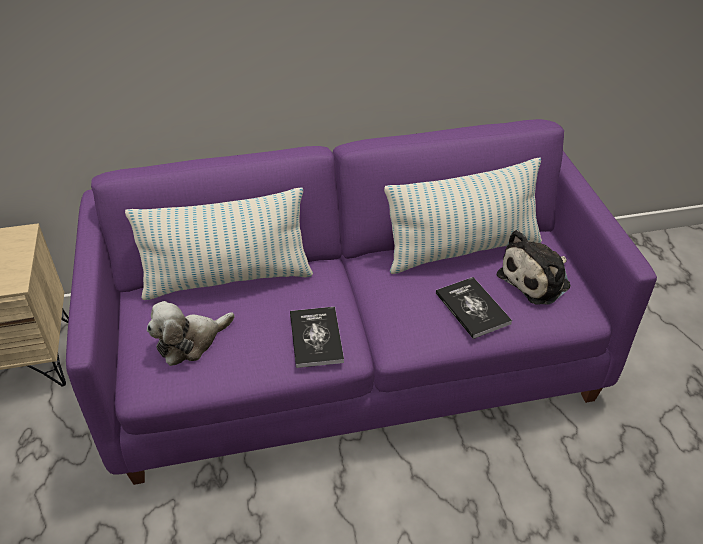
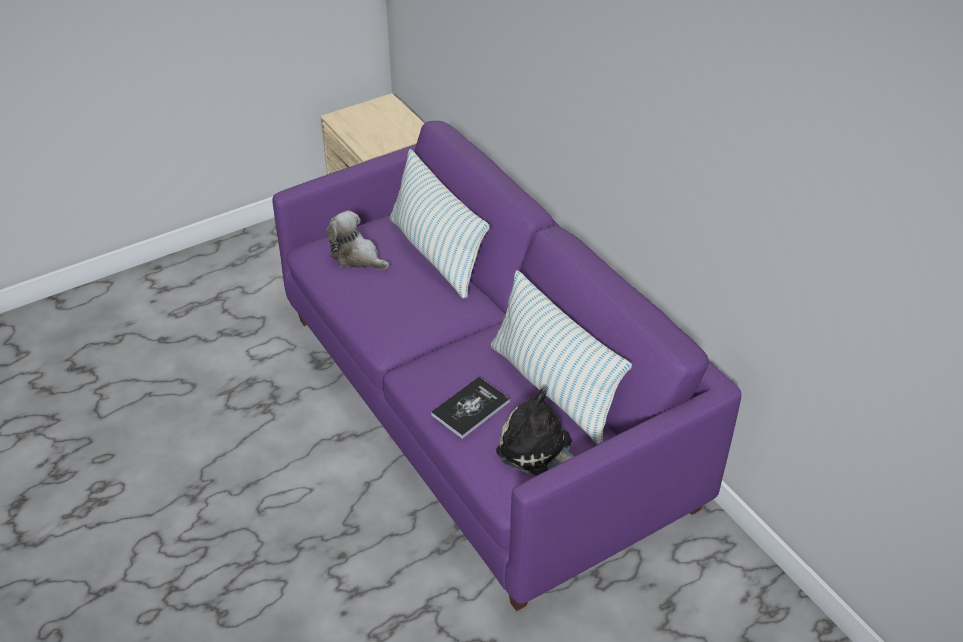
camera: 70 degrees right, 0 degrees up
book [290,306,344,368] -> none

